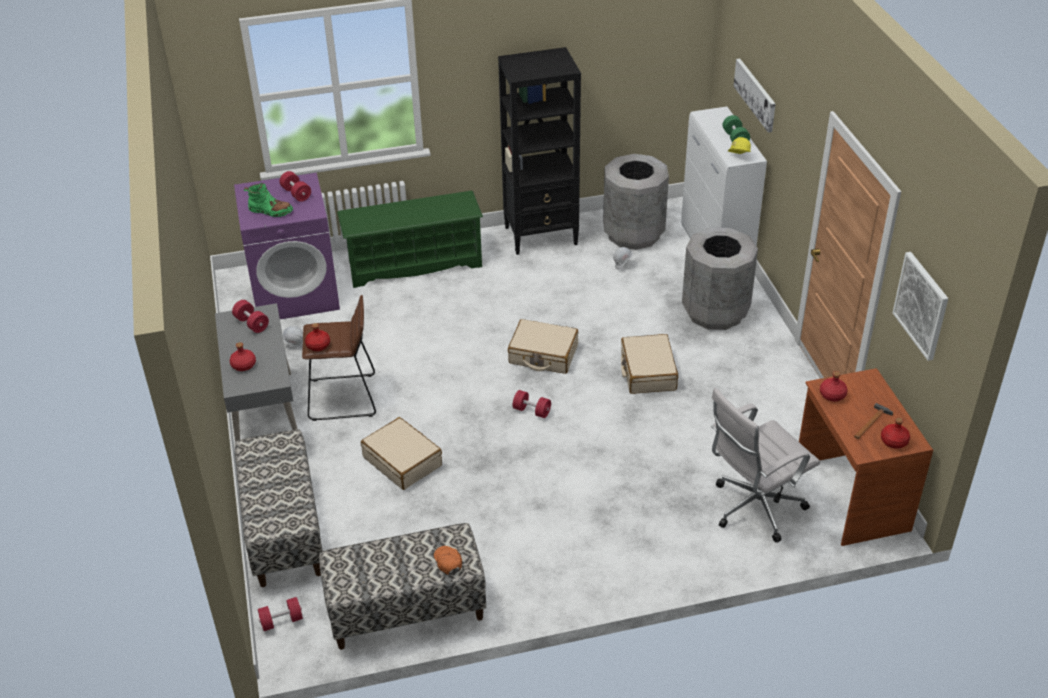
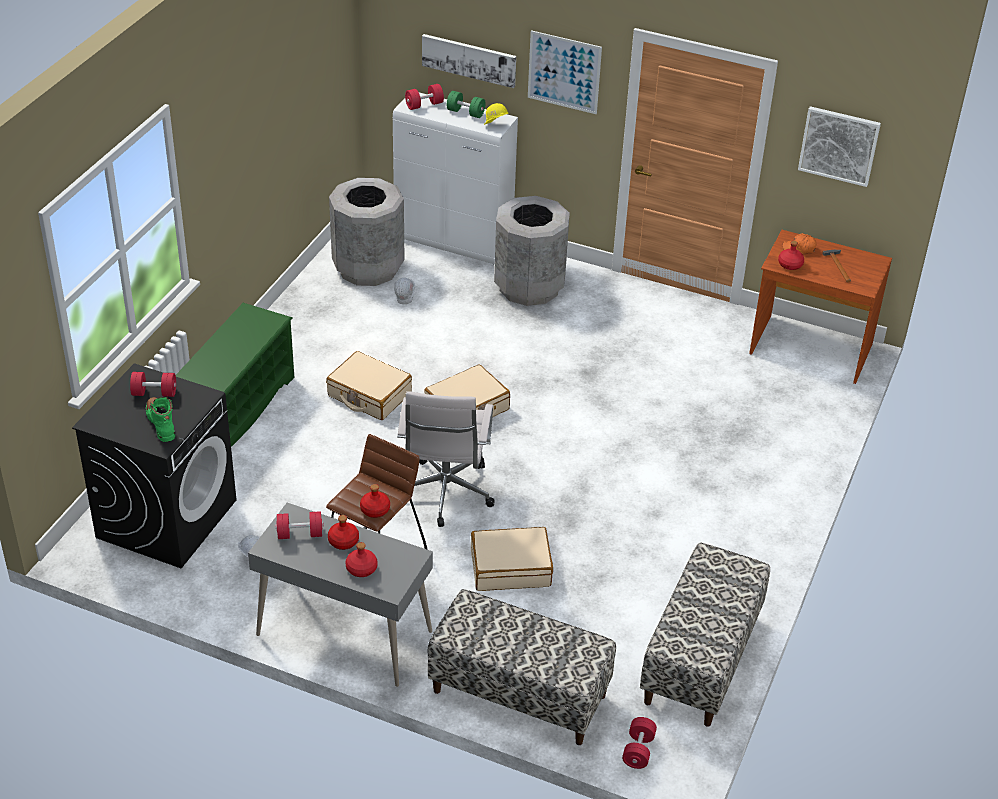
camera: 55 degrees left, 0 degrees up
purple washing machine [234,173,340,319] -> black washing machine [72,363,237,568]
green boot [244,183,293,217] -> green boot turned 75 degrees counterclockwise [146,397,175,442]
orange cap [434,546,462,575] -> orange cap moved to [783,233,817,254]
black bookcase [498,47,581,255] -> none
red dumbbell [513,390,551,418] -> red dumbbell moved to [405,84,444,110]
beige suitcase [621,334,678,394] -> beige suitcase moved to [326,351,412,420]
white office chair [711,388,820,543] -> white office chair moved to [397,391,495,527]
red bottle [881,417,910,449] -> red bottle moved to [328,515,359,550]
none -> picture [528,30,602,114]

